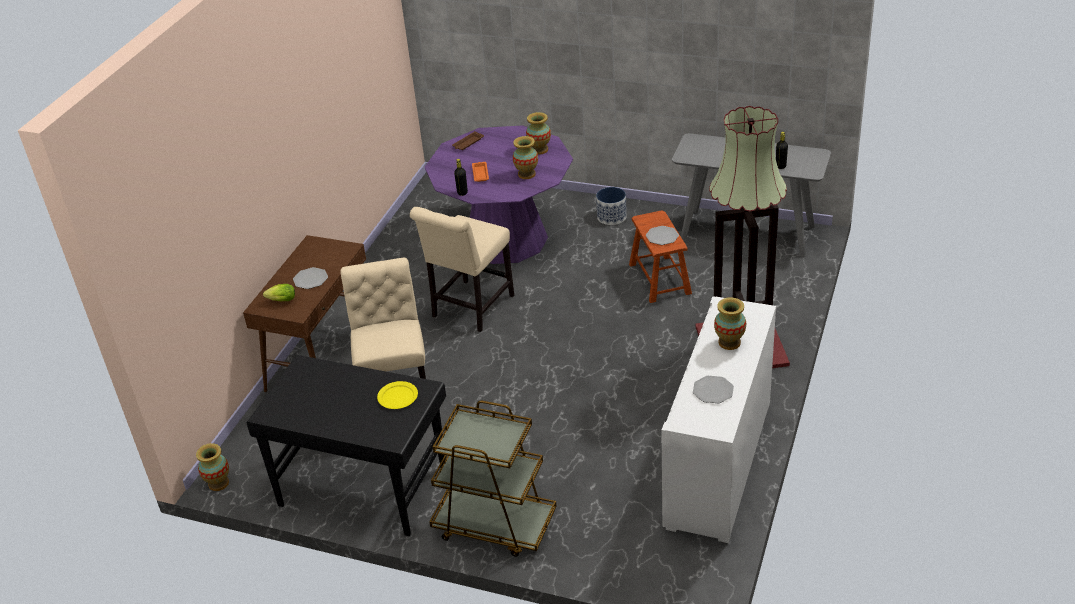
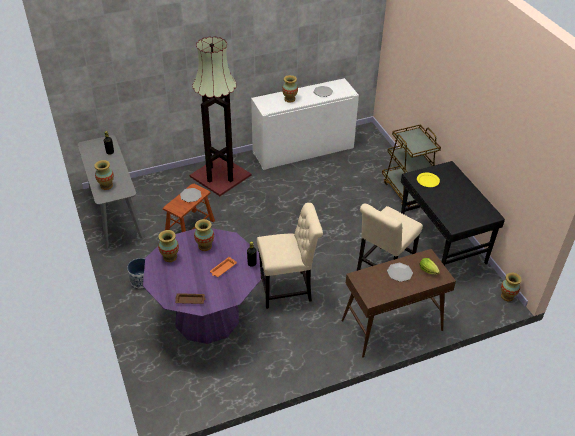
camera: 135 degrees left, 5 degrees up
none -> vase [94,160,114,190]

